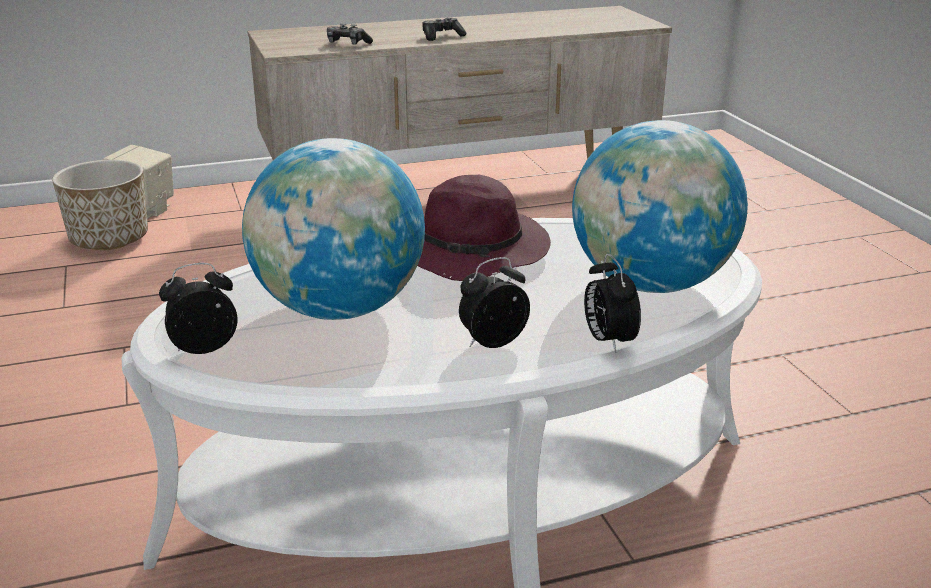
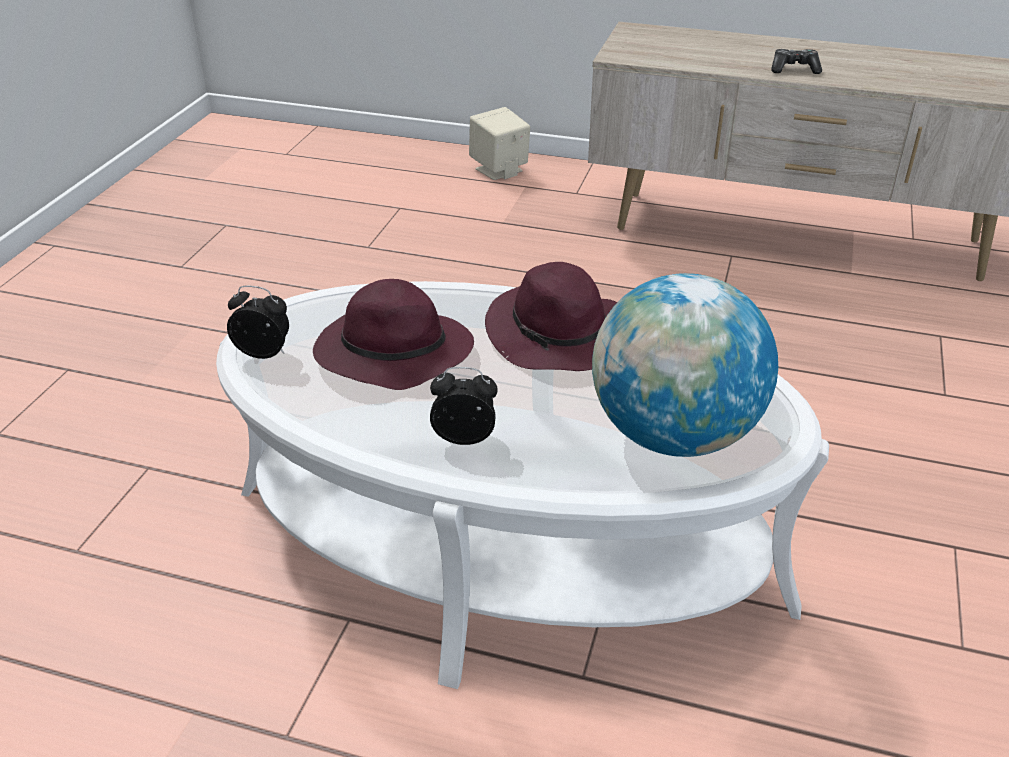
camera: 35 degrees right, 10 degrees up
planter [52,160,148,250] -> none
globe [242,138,425,320] -> purple hat [313,279,474,390]
game controller [327,23,373,45] -> none
alarm clock [584,254,641,353] -> none

